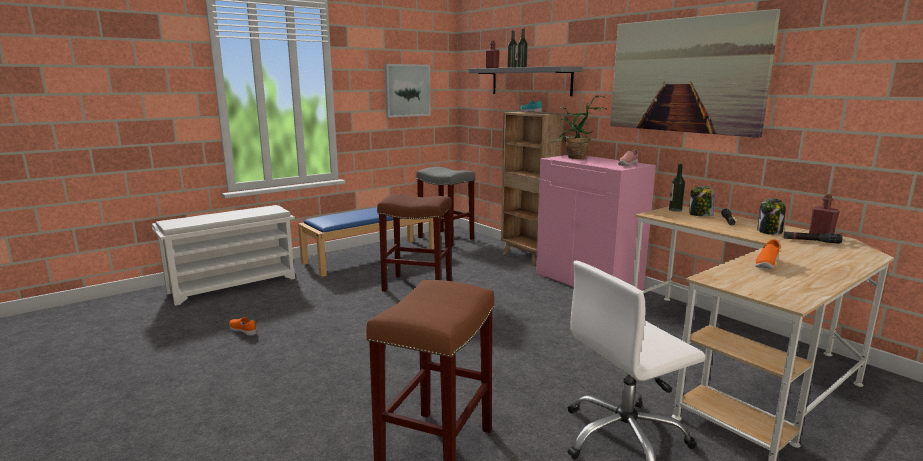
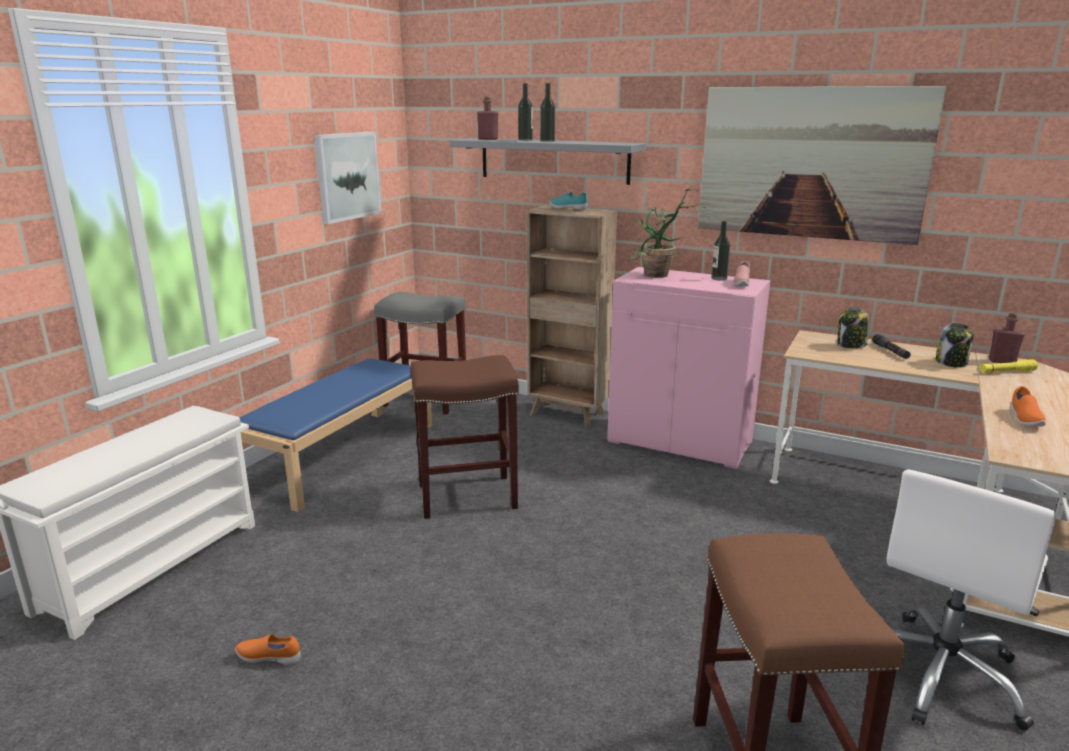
camera: 25 degrees left, 5 degrees up
bottle [669,164,685,212] -> bottle moved to [711,221,730,281]
black flashlight [784,232,843,244] -> yellow flashlight [979,359,1038,373]

